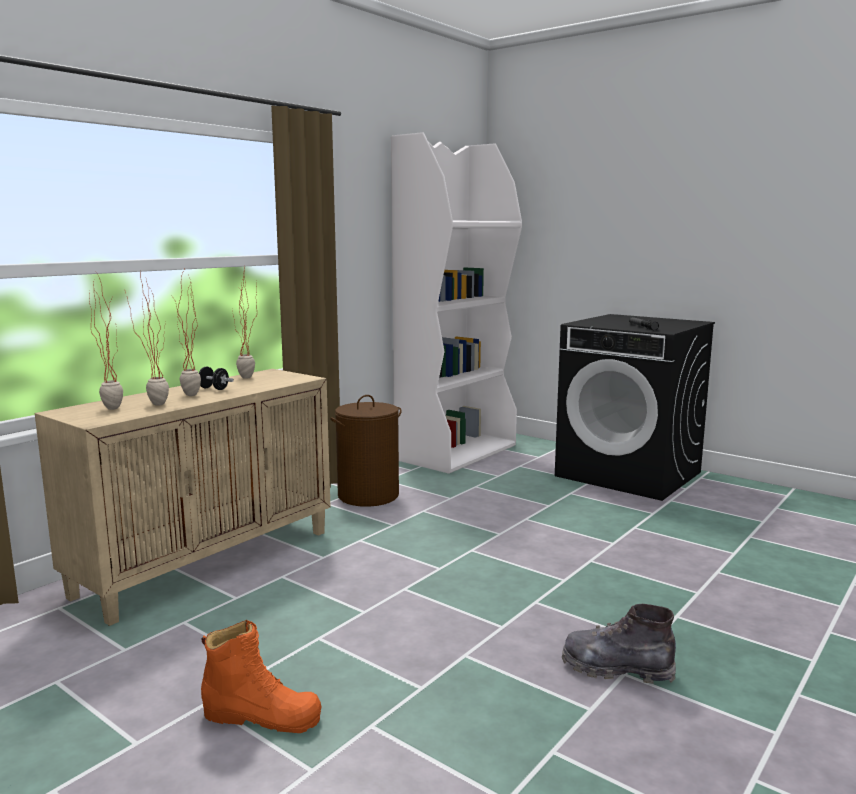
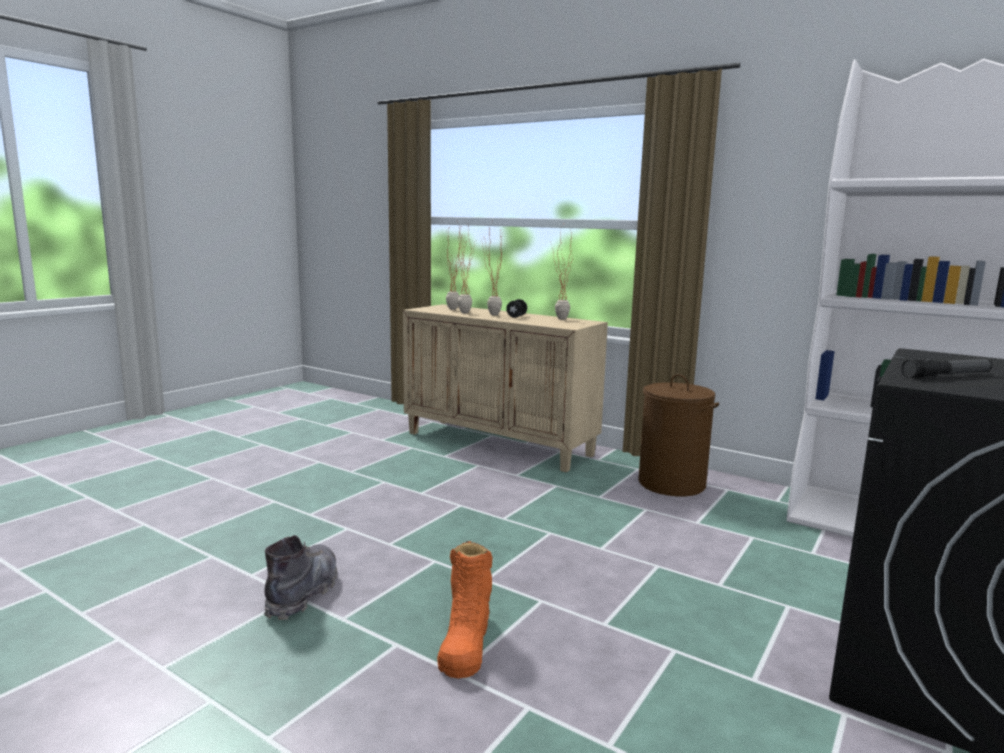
camera: 85 degrees right, 0 degrees up
orange boot [201,620,322,733] -> orange boot moved to [437,541,493,678]

